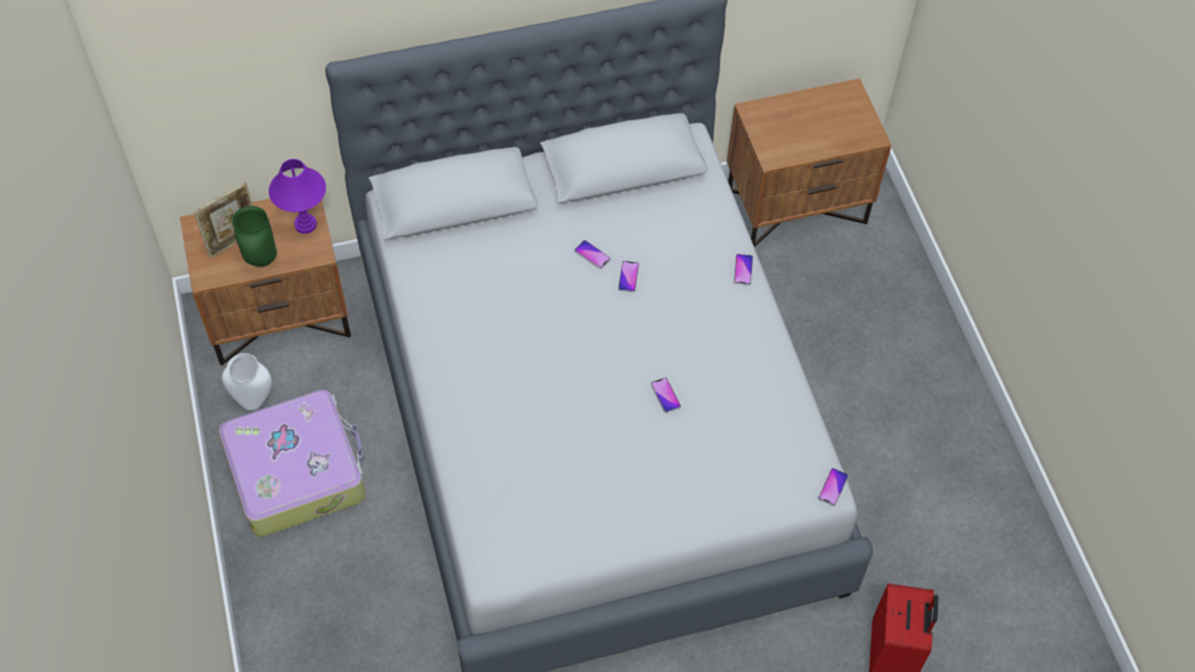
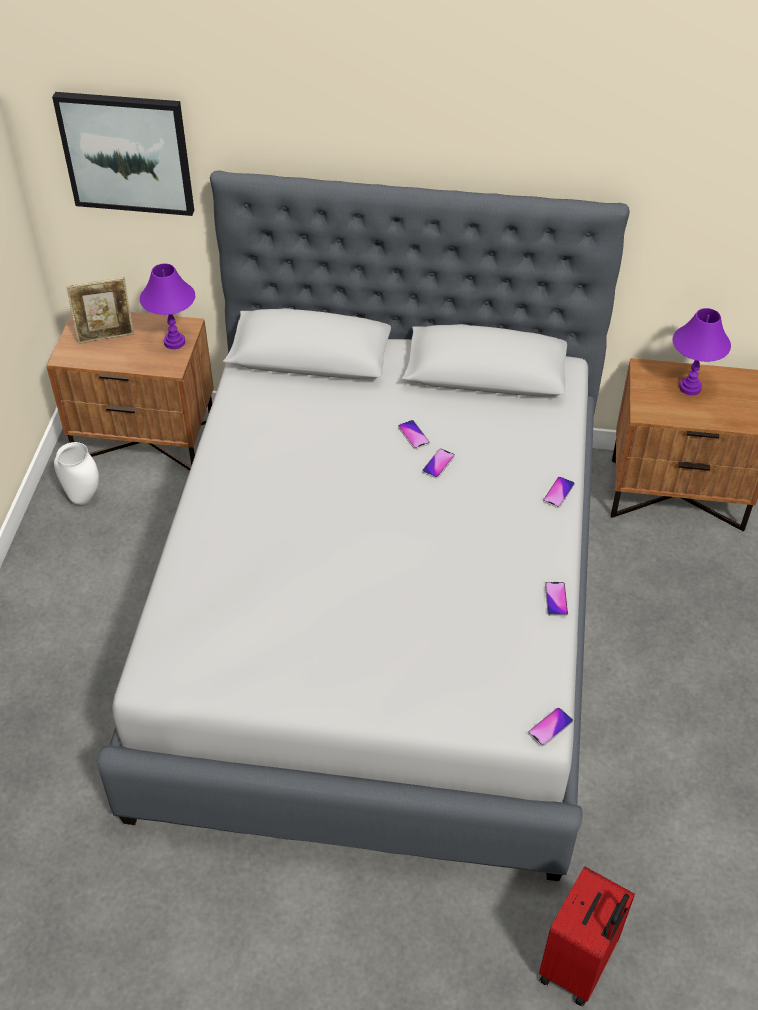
camera: 25 degrees right, 10 degrees down
suitcase [219,390,366,537] -> none
green vase [232,206,277,267] -> none
phone [651,377,681,413] -> phone moved to [545,582,568,616]
none -> picture [52,92,194,216]
none -> purple table lamp [673,308,731,395]

